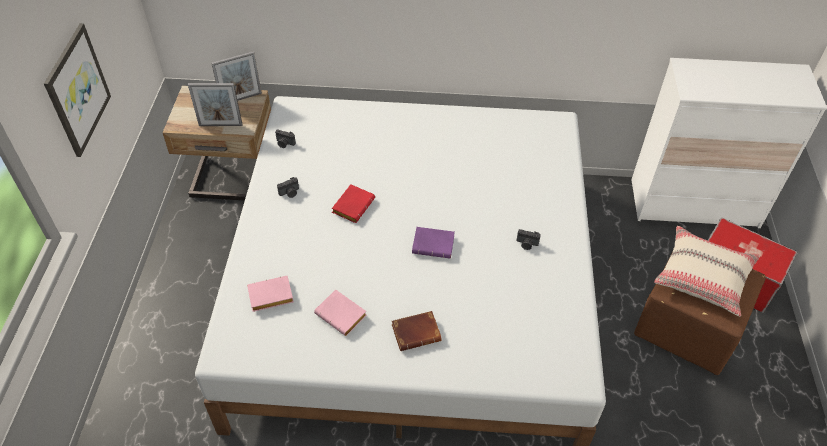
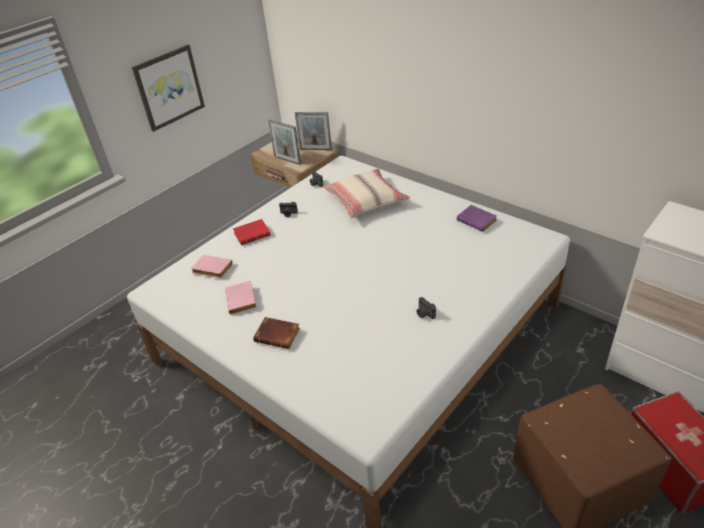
camera: 40 degrees right, 10 degrees down
red book [332,184,375,223] -> red book moved to [233,219,271,245]
purple book [412,227,455,258] -> purple book moved to [457,205,497,232]
beige pillow [654,226,760,317] -> beige pillow moved to [323,169,410,218]

